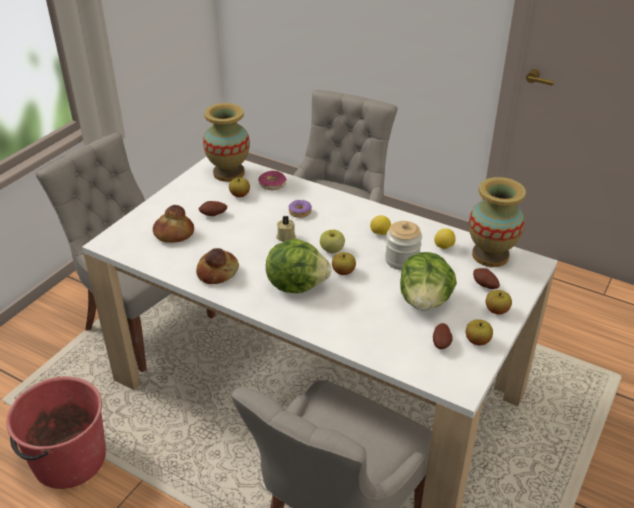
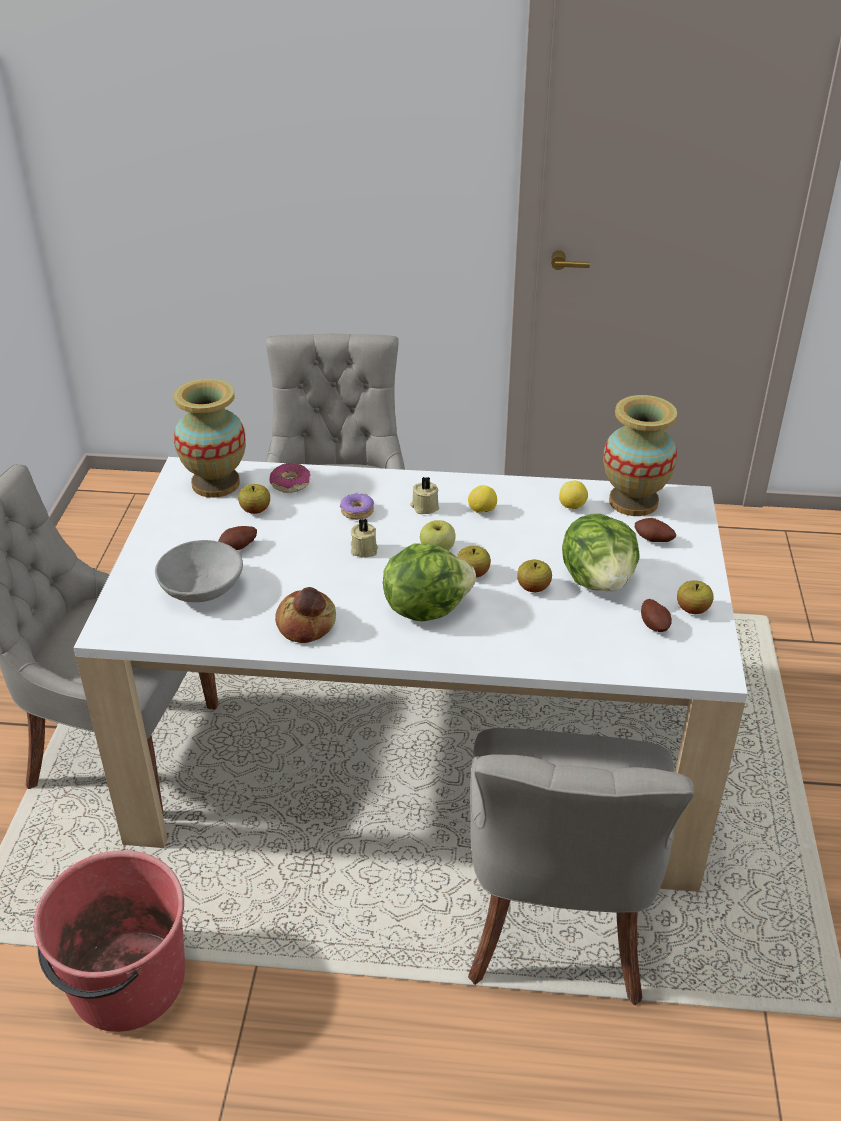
camera: 25 degrees left, 0 degrees up
bread [153,205,194,243] -> grey bowl [155,540,243,602]
jar [385,221,422,270] -> none
apple [486,290,512,314] -> apple moved to [517,560,552,592]
none -> beige candle [410,477,439,514]

